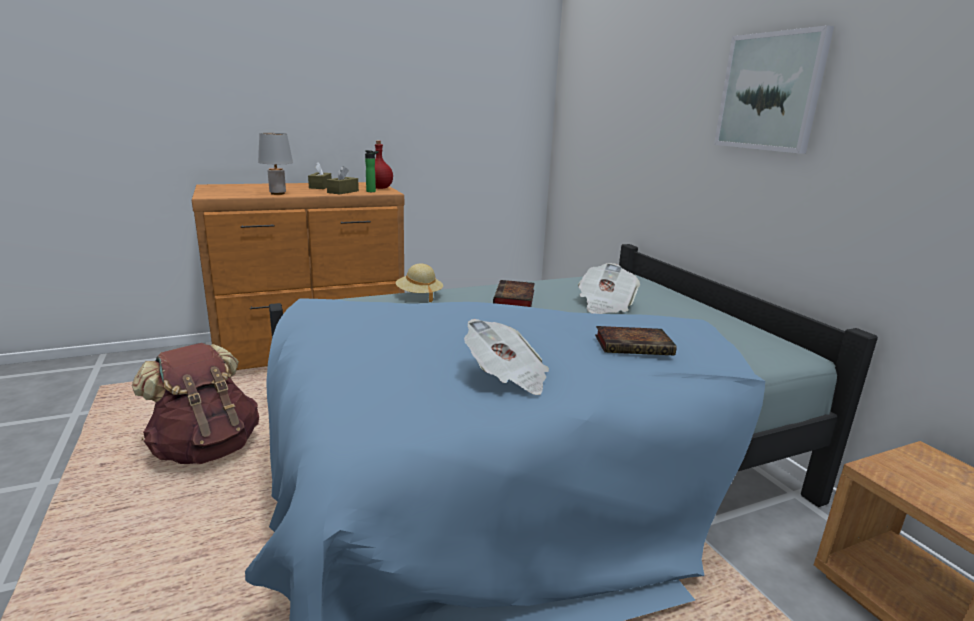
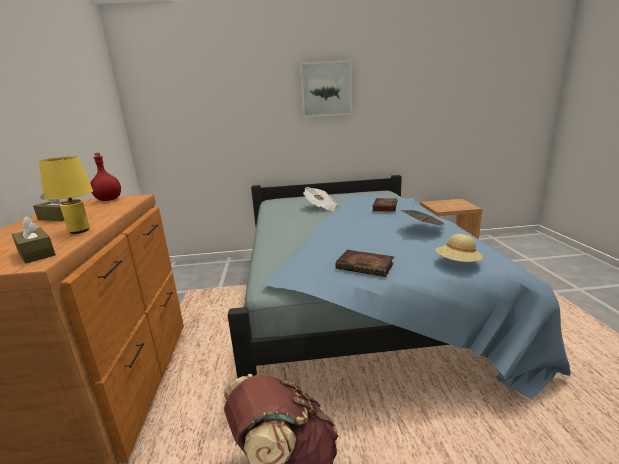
camera: 70 degrees left, 0 degrees up
grey table lamp [258,133,293,195] -> yellow table lamp [38,156,93,234]
brown tissue box [326,166,359,195] -> brown tissue box moved to [12,216,56,263]
bottle [365,150,379,192] -> none
beige hat [396,264,443,302] -> beige hat moved to [436,234,483,262]
book [493,280,535,307] -> book moved to [336,250,394,277]

